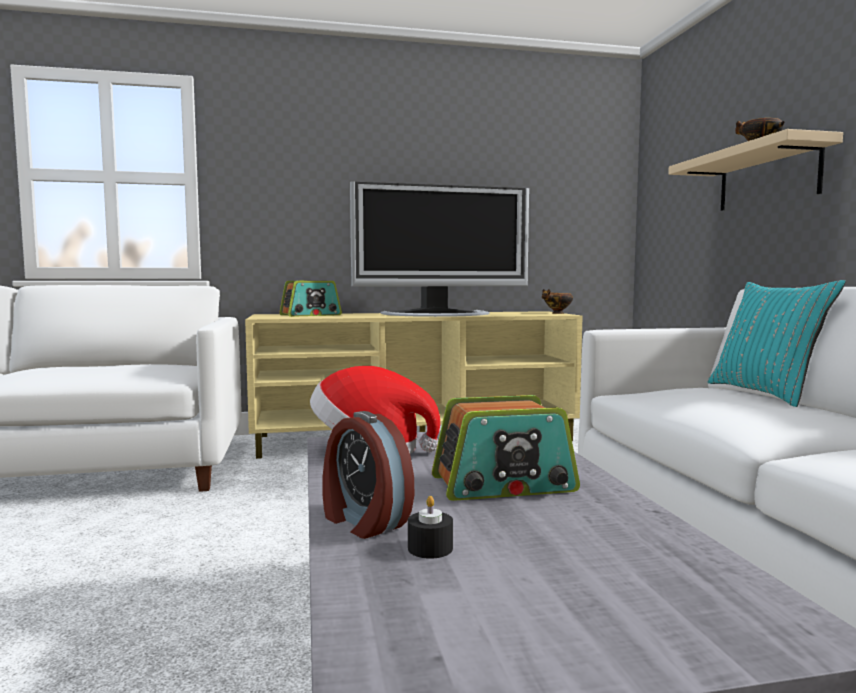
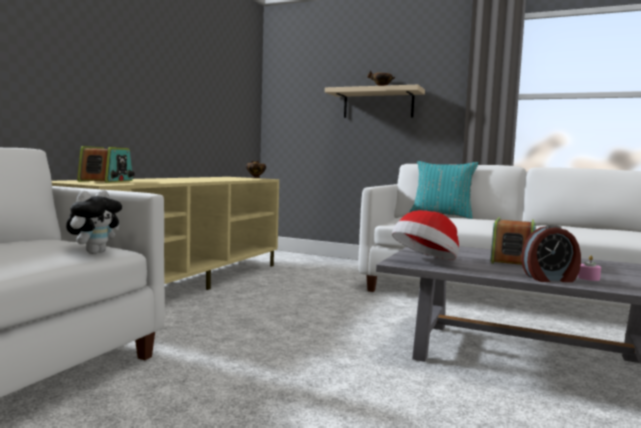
camera: 55 degrees left, 0 degrees up
television [350,181,529,317] -> none
black candle [408,496,453,559] -> pink candle [578,255,601,281]
none -> plush toy [66,190,122,254]

